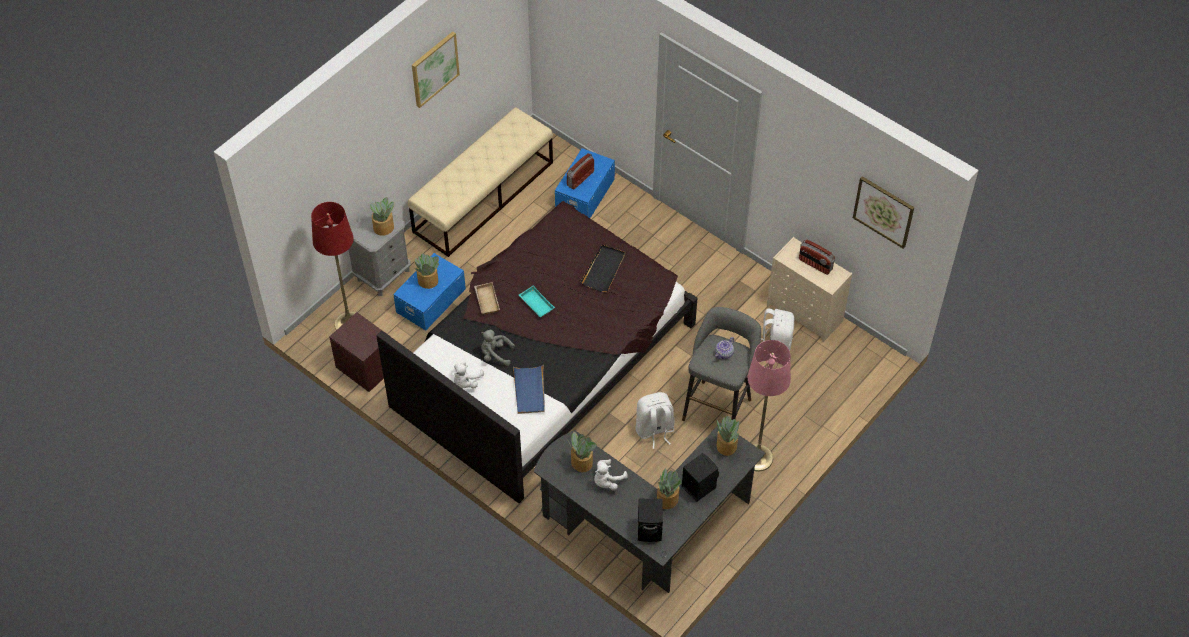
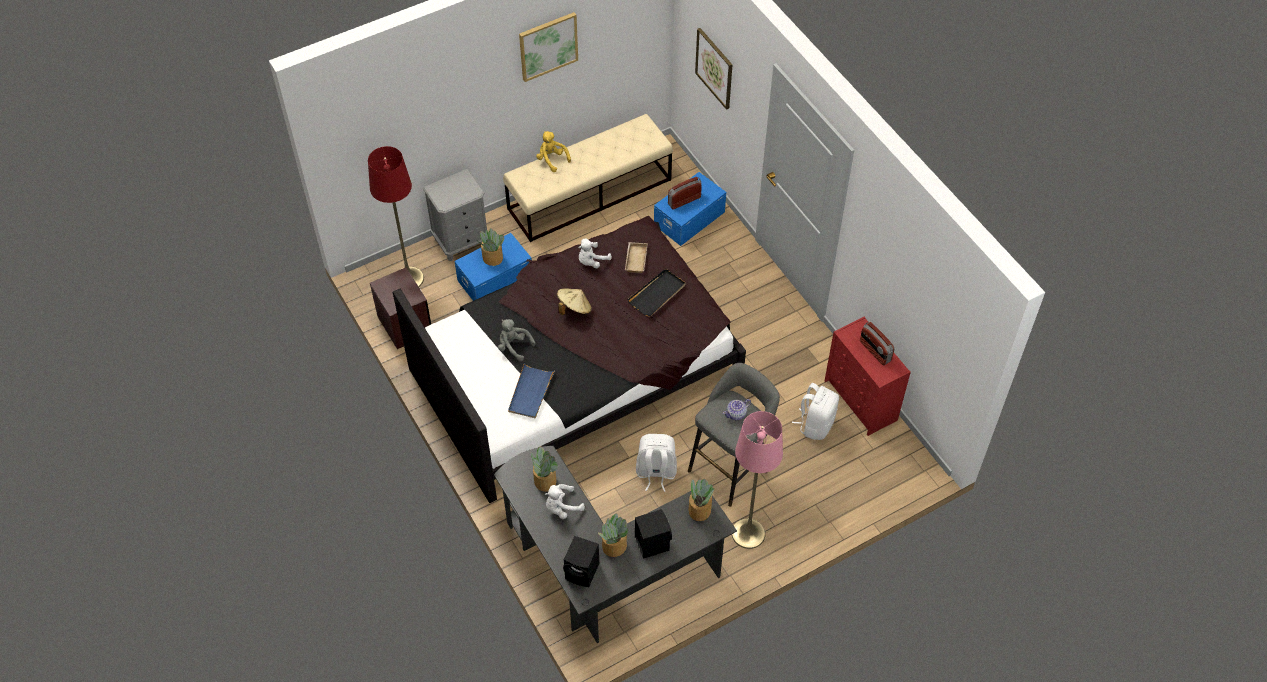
camera: 20 degrees right, 0 degrees up
potted plant [370,197,394,236] -> none
white plush toy [454,362,484,389] -> white plush toy moved to [578,238,612,268]
beige tray [474,282,500,314] -> beige tray moved to [625,242,648,273]
turquoise tray [519,286,555,318] -> beige hat [557,289,592,315]
beige dresser [767,237,852,342] -> red dresser [825,316,911,436]
picture [853,176,915,249] -> picture moved to [695,28,732,110]
none -> yellow plush toy [536,131,571,172]

